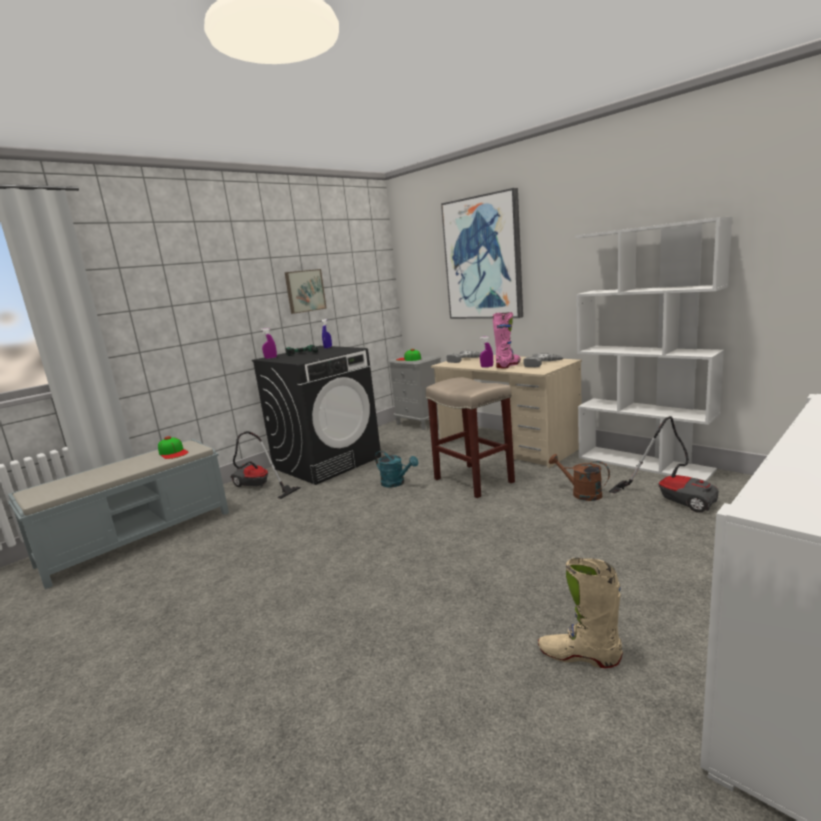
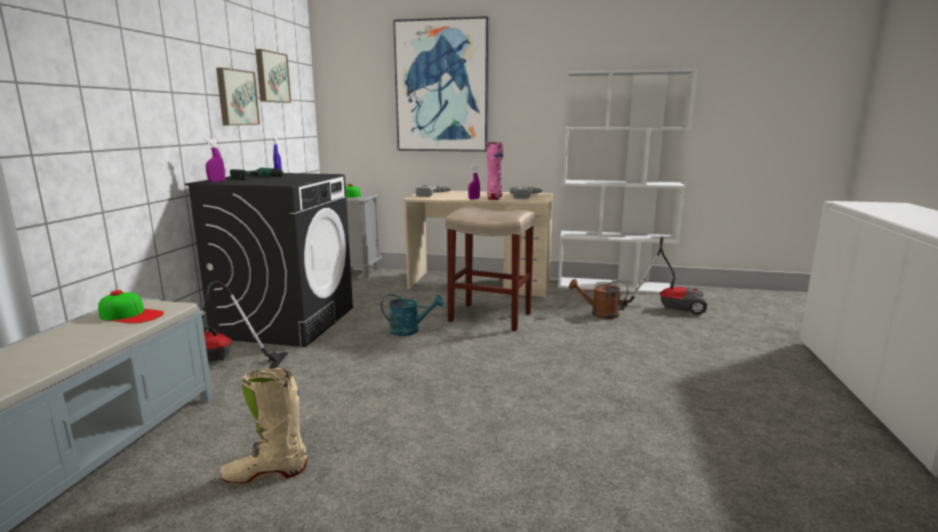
camera: 35 degrees left, 0 degrees up
beige boot [538,558,623,668] -> beige boot moved to [219,368,307,485]
none -> picture [256,49,291,103]

